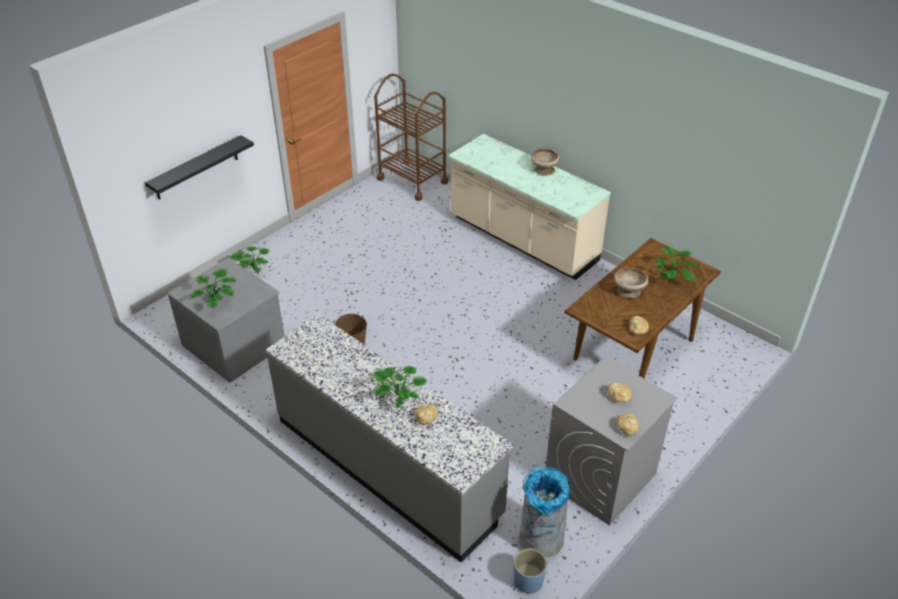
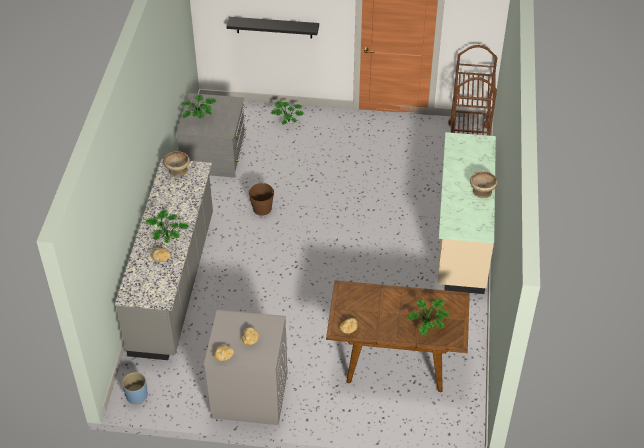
camera: 55 degrees right, 5 degrees up
grey trash can [518,467,570,558] -> none
beige bowl [614,267,649,298] -> beige bowl moved to [163,151,190,177]

